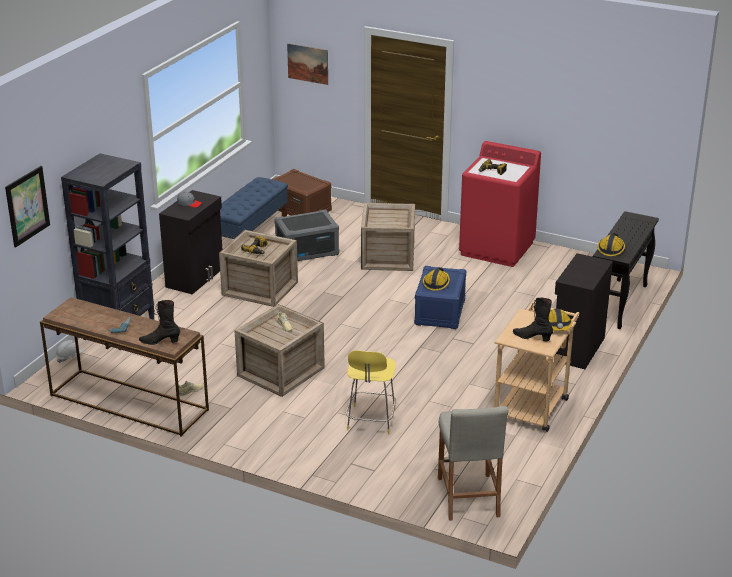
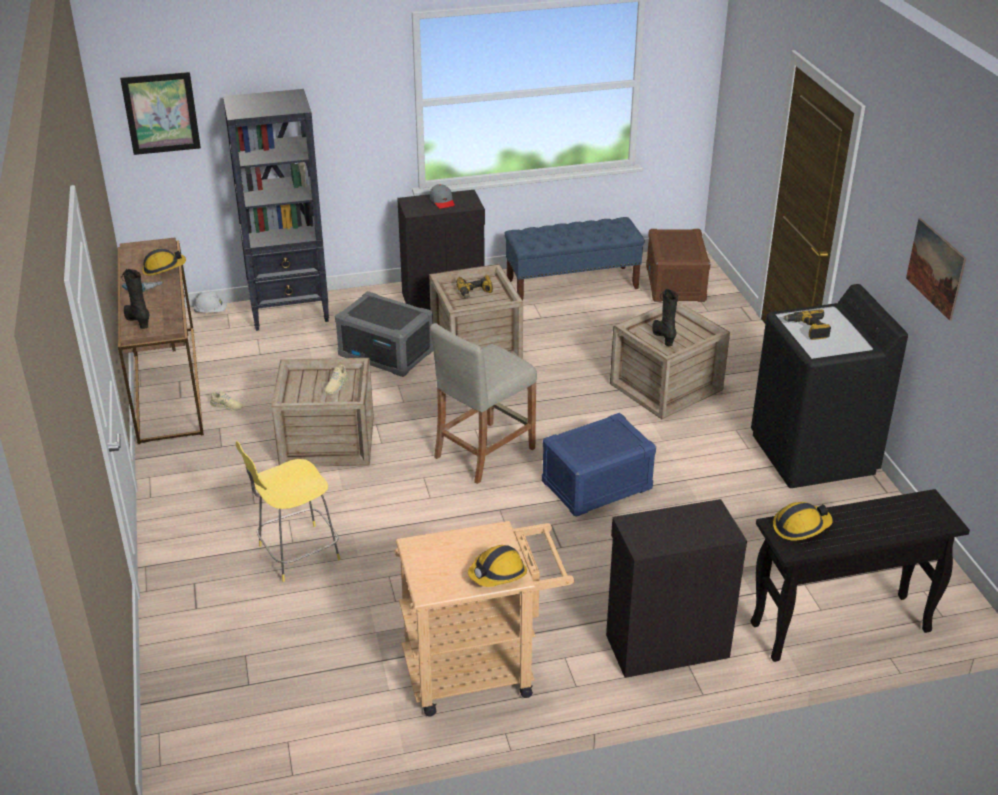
camera: 50 degrees right, 5 degrees up
grey storage box [274,210,339,261] -> grey storage box moved to [335,291,433,377]
picture [287,43,328,85] -> picture moved to [906,218,966,321]
hard hat [423,267,450,291] -> hard hat moved to [142,248,186,276]
beige stool [438,406,508,521] -> beige stool moved to [430,323,537,484]
red washing machine [459,141,541,267] -> black washing machine [751,284,908,488]
black boot [513,297,553,341] -> black boot moved to [652,289,678,346]

